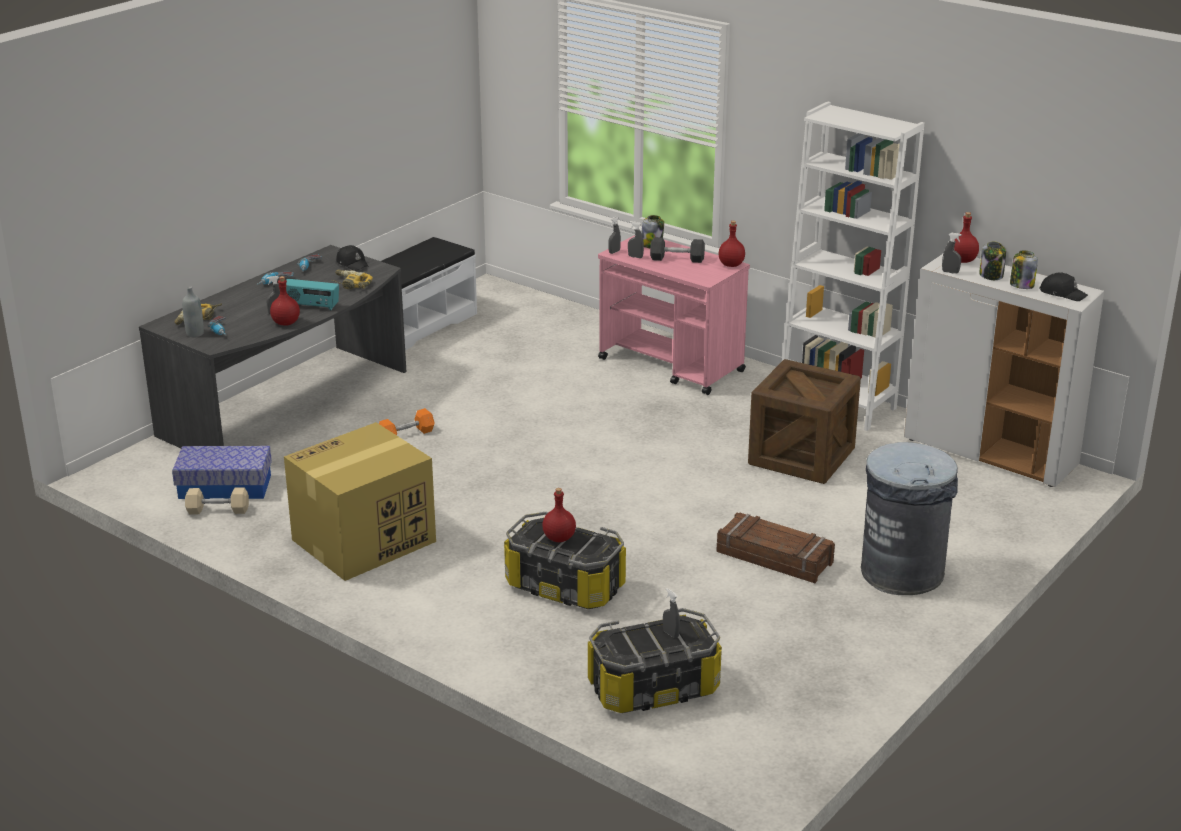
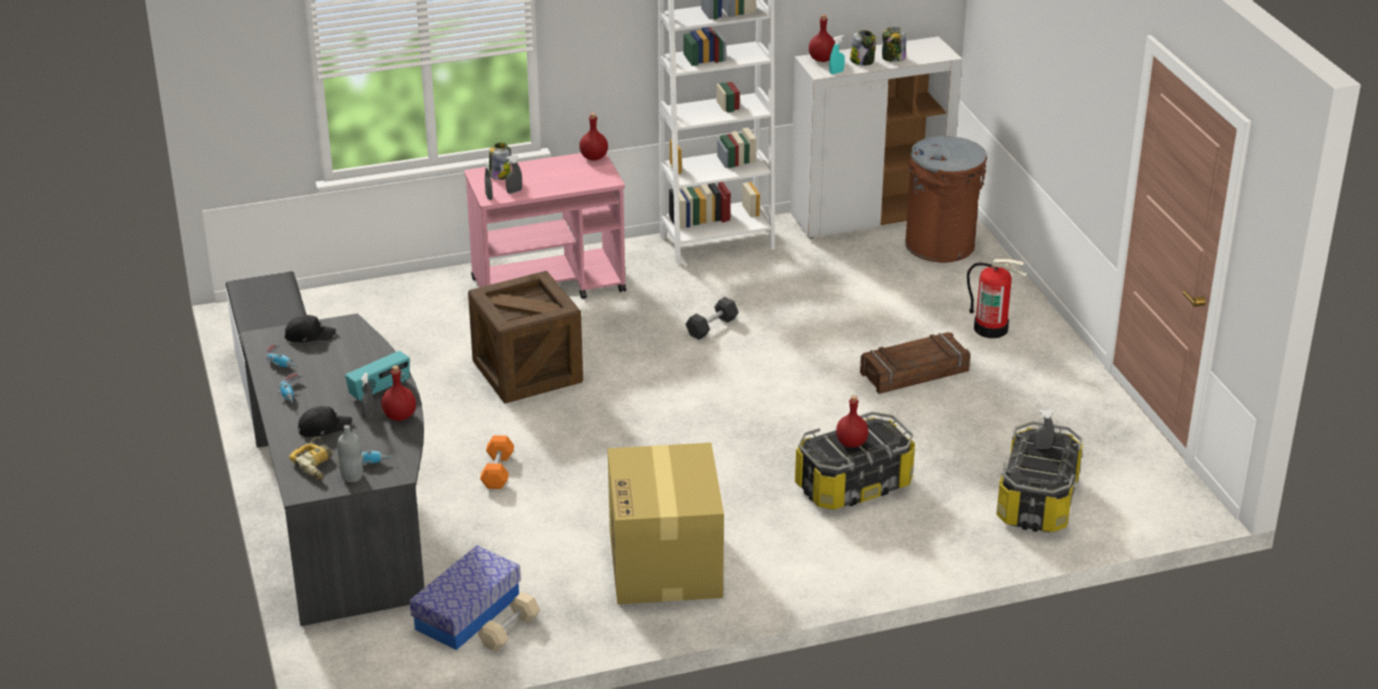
camera: 55 degrees left, 5 degrees up
power drill [331,269,373,289] -> none
grey dumbbell [650,237,705,263] -> grey dumbbell moved to [686,297,739,340]
crate [748,359,861,484] -> crate moved to [468,271,583,404]
grey trash can [861,442,958,595] -> fire extinguisher [967,259,1027,338]
grey spray bottle [942,233,962,274] -> turquoise spray bottle [829,35,845,74]
black cap [1039,272,1088,301] -> black cap moved to [298,406,352,437]
none -> brown trash can [905,136,987,263]

